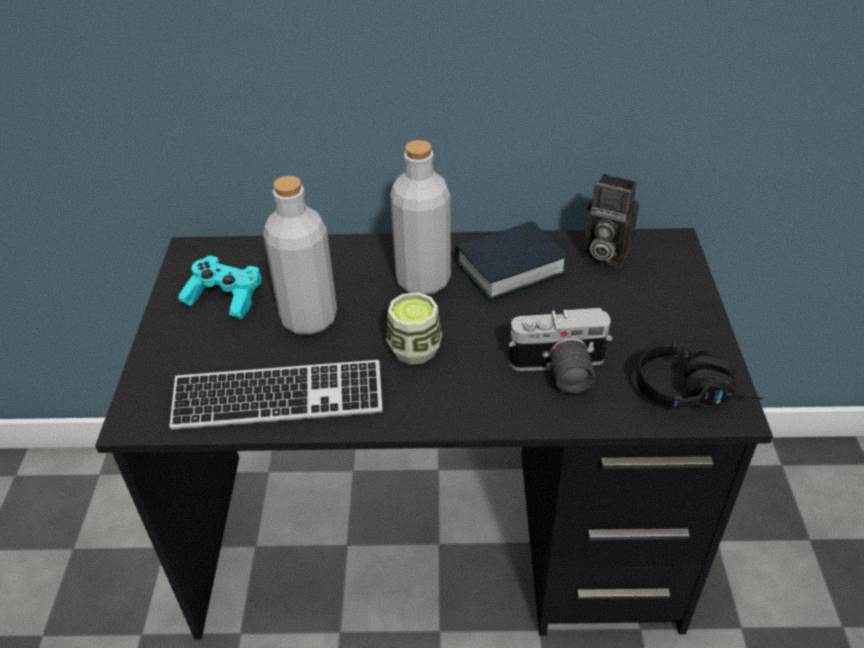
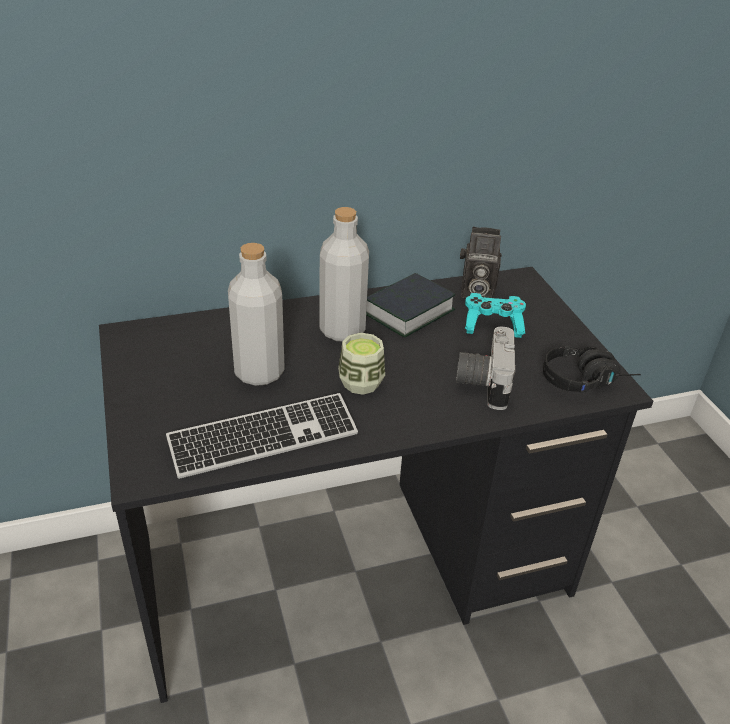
camera: 20 degrees left, 5 degrees down
turquoise game controller [178,256,262,319] -> turquoise game controller moved to [465,293,526,338]
camera [509,308,613,393] -> camera turned 120 degrees clockwise [456,327,516,410]

